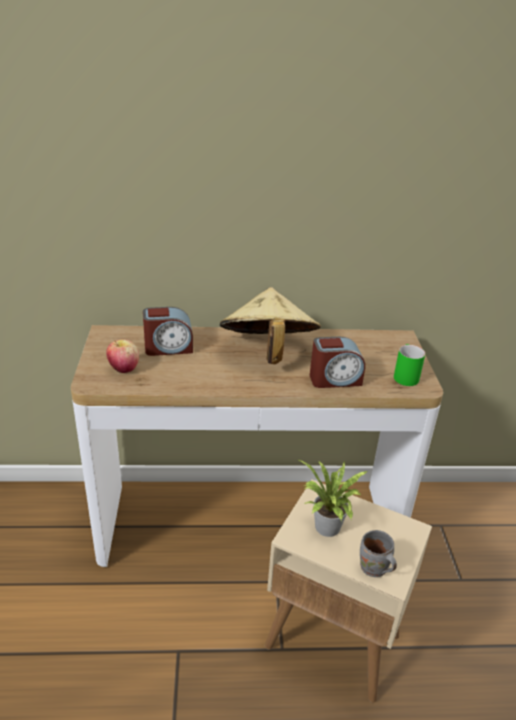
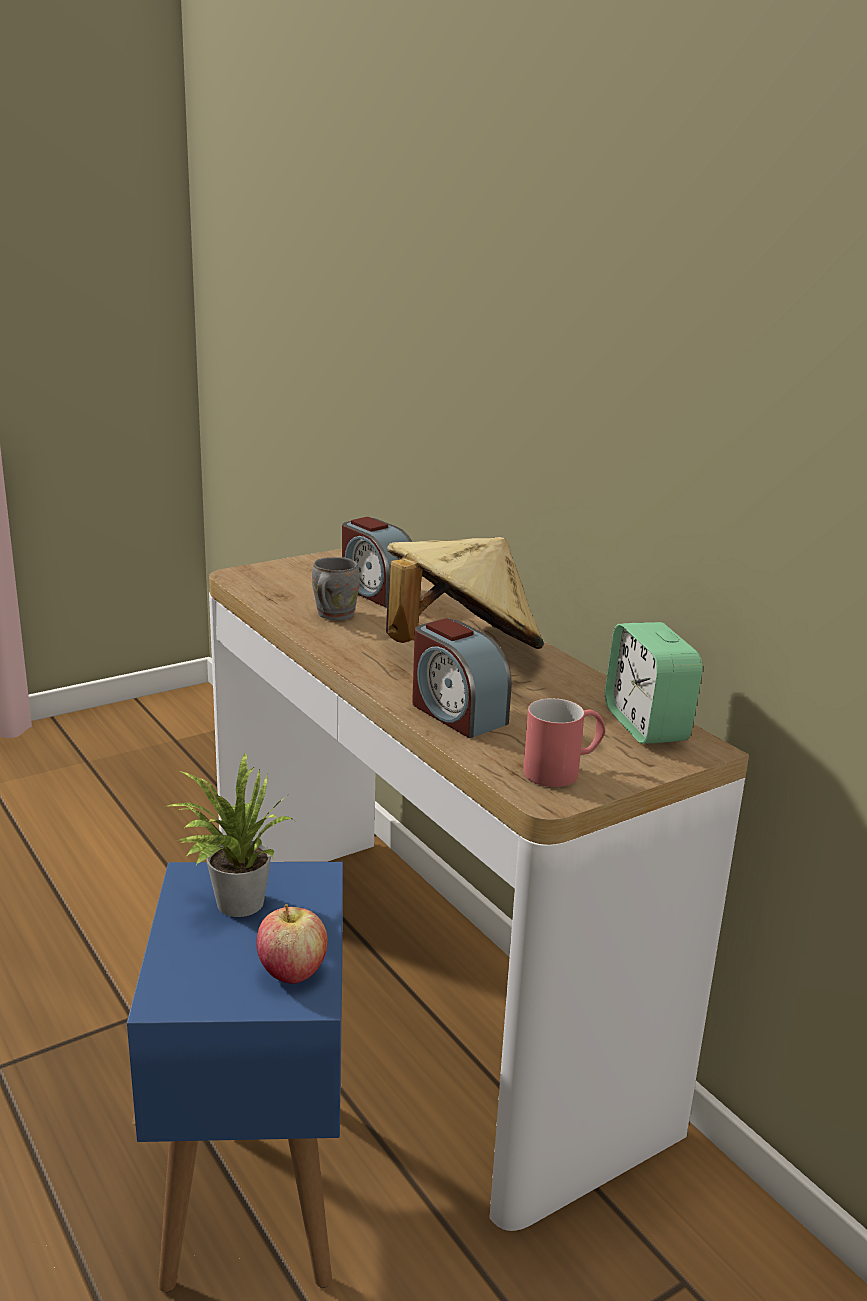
camera: 60 degrees right, 10 degrees down
apple [106,340,139,373] -> apple moved to [257,904,328,984]
beige side table [265,480,432,703] -> blue side table [127,862,343,1292]
grey mug [360,530,397,577] -> grey mug moved to [312,557,360,620]
green mug [394,344,425,386] -> red mug [523,698,605,787]
none -> alarm clock [605,622,703,744]

